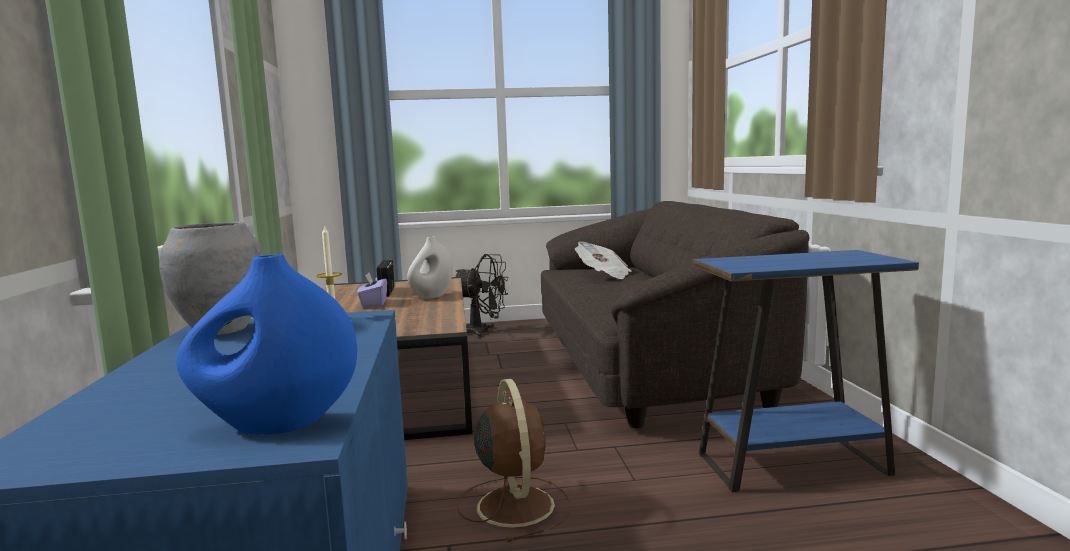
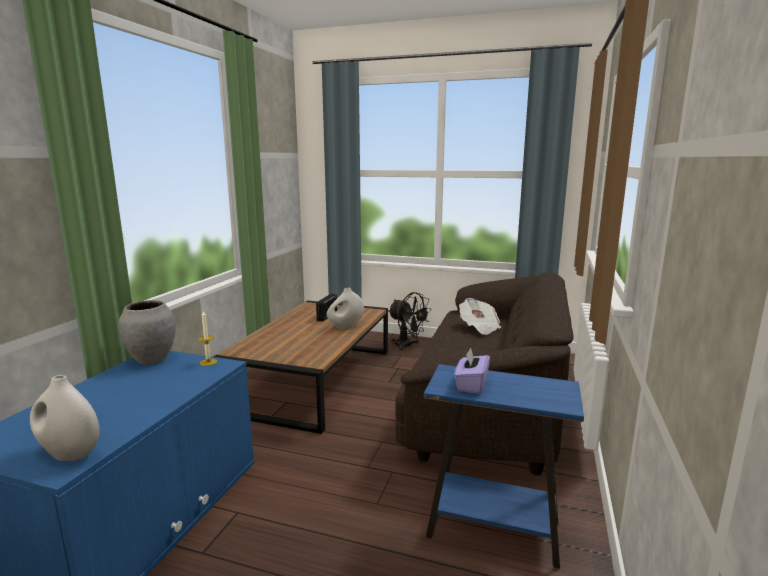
camera: 25 degrees right, 5 degrees up
blue vase [176,254,357,435] -> white vase [30,375,100,462]
purple tissue box [357,273,387,307] -> purple tissue box moved to [454,348,490,394]
brown fan [457,379,570,542] -> none

